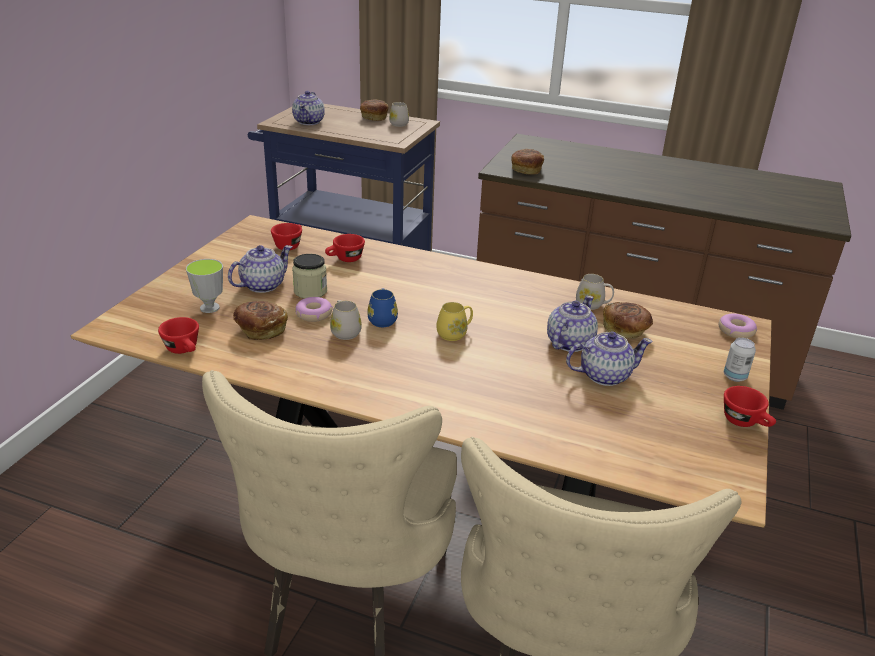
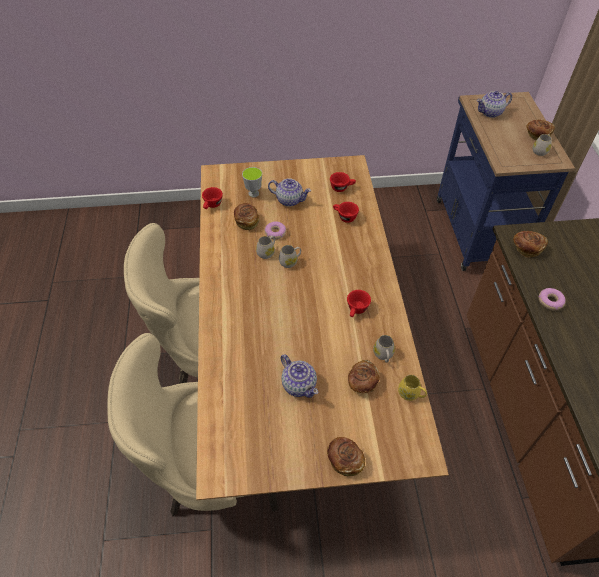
camera: 65 degrees right, 20 degrees up
jar [292,254,327,299] -> none
blue mug [367,289,398,327] -> white mug [279,245,301,268]
yellow mug [436,302,473,341] -> yellow mug moved to [398,375,427,401]
teapot [547,295,598,352] -> none
donut [719,314,757,338] -> donut moved to [539,288,566,310]
can [724,338,756,382] -> bread [327,437,365,476]
red cup [724,386,776,427] -> red cup moved to [347,290,371,317]

